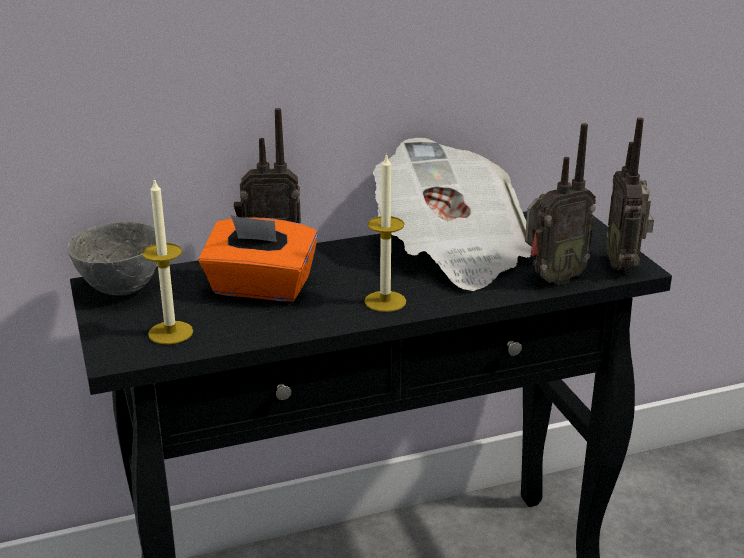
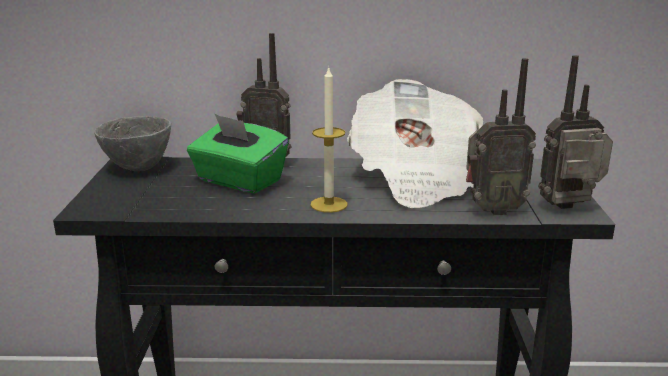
camera: 20 degrees right, 5 degrees down
candle [142,178,193,344] -> none
orange tissue box [199,215,318,302] -> green tissue box [187,114,289,193]
radio [606,117,654,270] -> radio turned 60 degrees clockwise [538,55,613,209]

